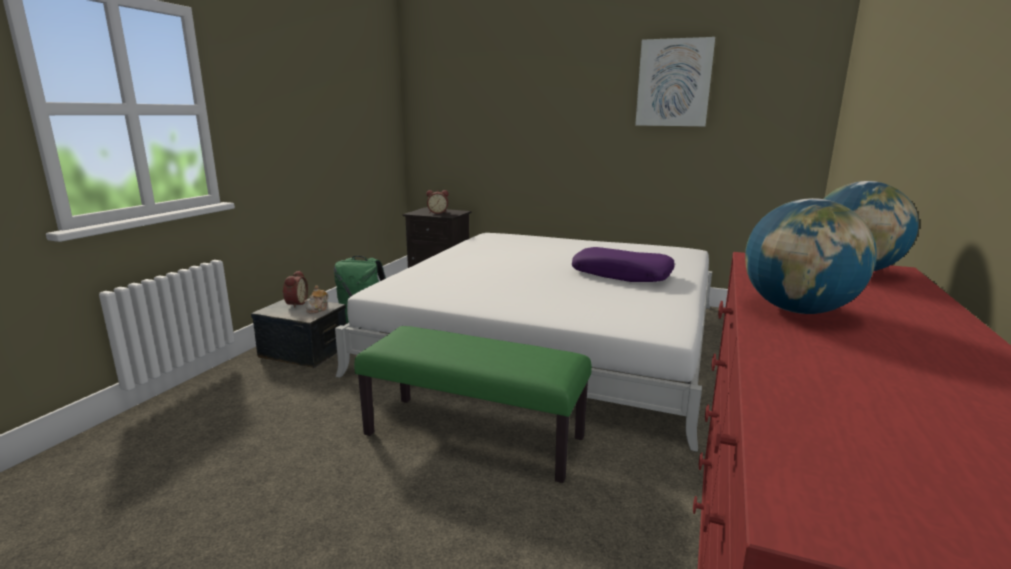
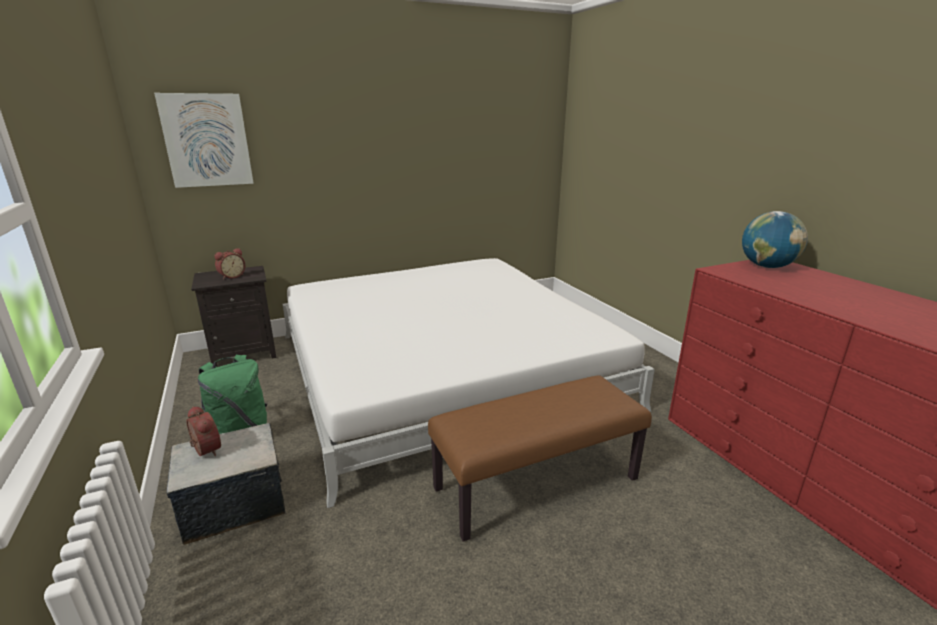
camera: 45 degrees left, 5 degrees up
teapot [304,286,329,314] -> none
green bench [354,326,592,483] -> brown bench [428,375,652,542]
purple pillow [572,247,675,282] -> none
picture [635,37,715,126] -> picture moved to [154,93,254,188]
globe [745,198,877,314] -> none

